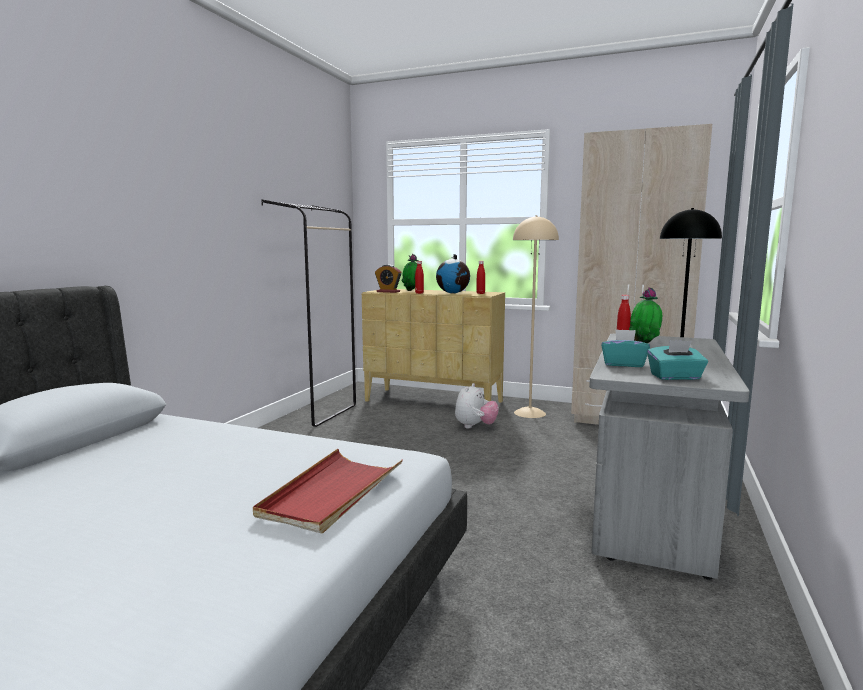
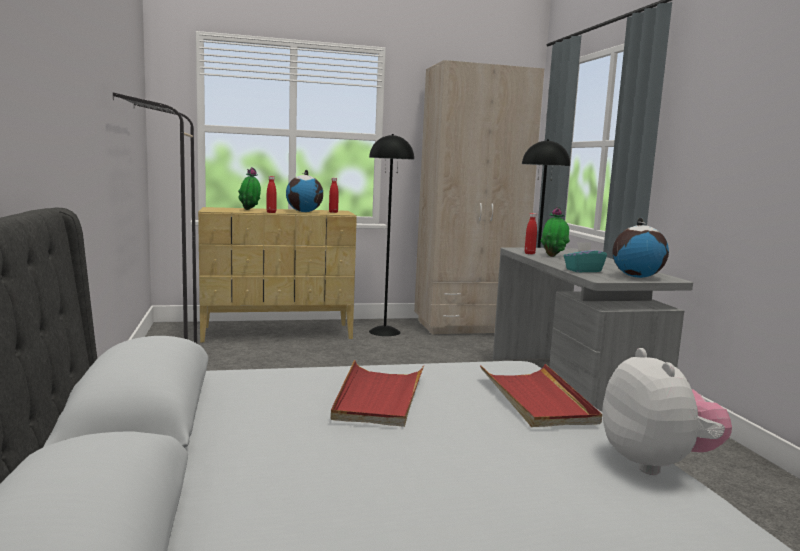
camera: 35 degrees left, 0 degrees up
alarm clock [375,265,401,293] -> none
plush toy [455,383,499,428] -> plush toy moved to [602,348,732,475]
beige floor lamp [513,215,559,418] -> black floor lamp [369,134,414,336]
turquoise tissue box [647,340,708,380] -> globe [613,218,669,278]
none -> red tray [331,360,424,427]

